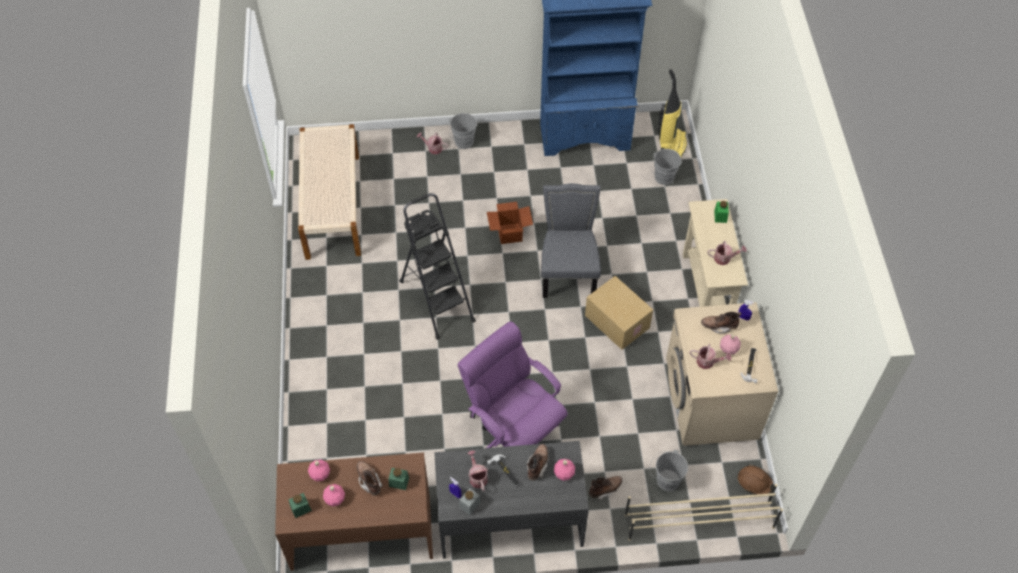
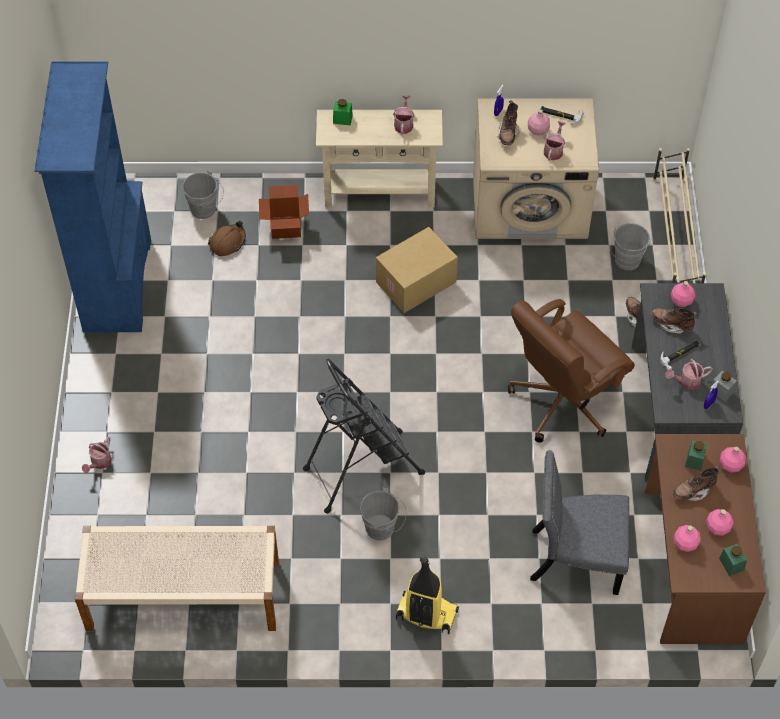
camera: 85 degrees left, 0 degrees up
grey bucket [449,113,478,149] -> grey bucket moved to [360,488,406,541]
purple office chair [458,321,567,448] -> brown office chair [508,299,635,443]
cardboard box [487,202,533,244] -> cardboard box moved to [259,185,309,239]
grey chair [541,183,601,298] -> grey chair moved to [530,450,629,595]
vacuum cleaner [658,69,687,158] -> vacuum cleaner moved to [396,557,459,635]
brown hard hat [738,464,775,495] -> brown hard hat moved to [208,221,246,256]
none -> pink bottle [720,446,746,473]

